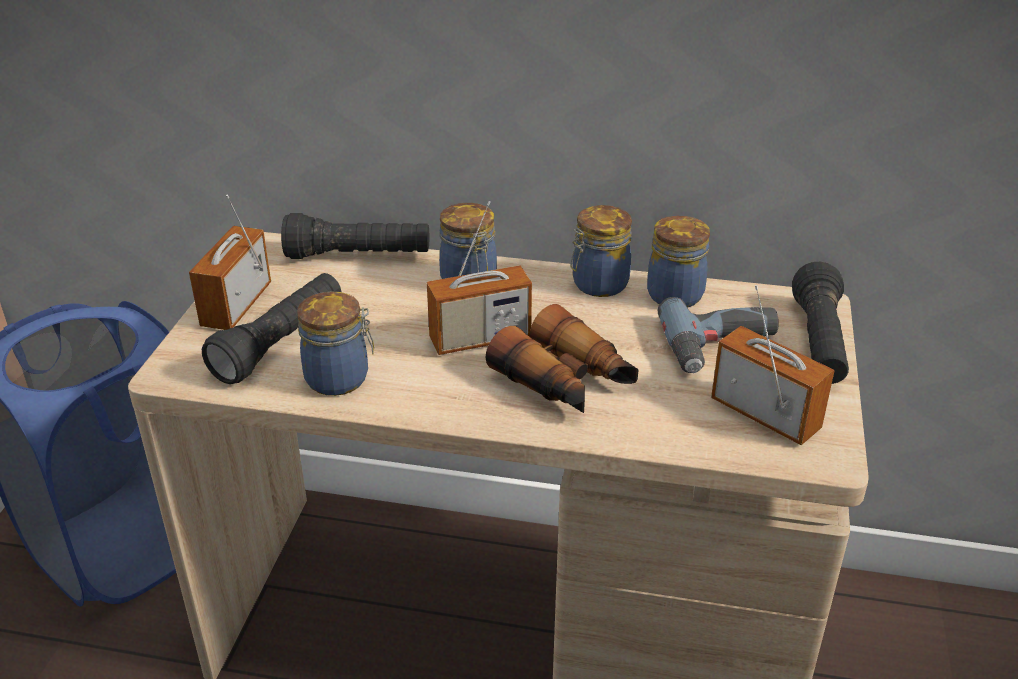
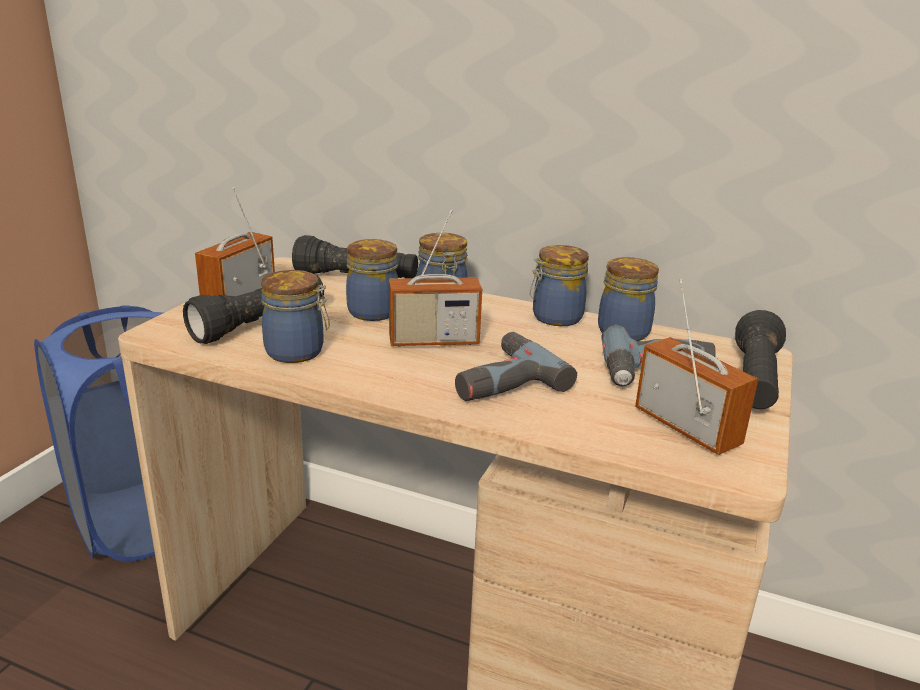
camera: 10 degrees right, 10 degrees down
binoculars [485,304,639,413] -> power drill [455,332,577,401]
none -> jar [346,239,398,321]

